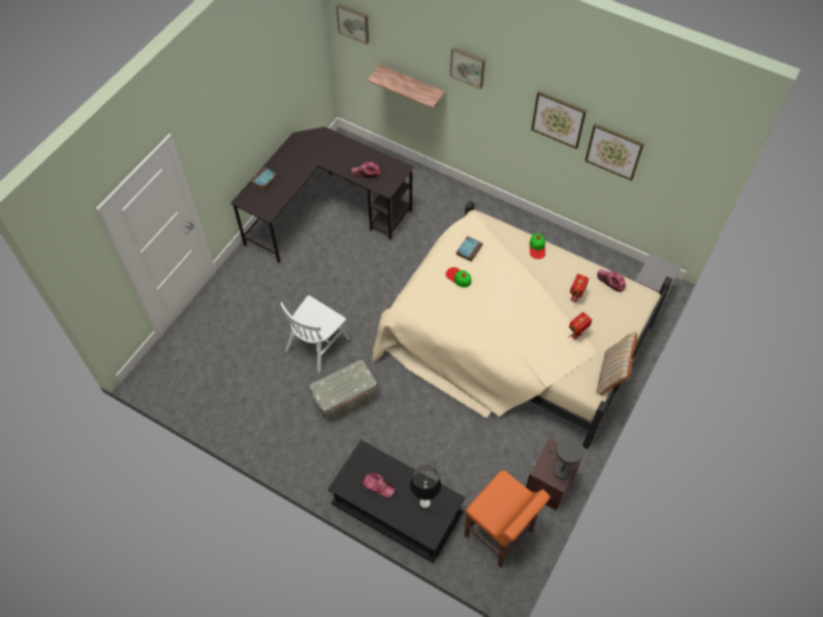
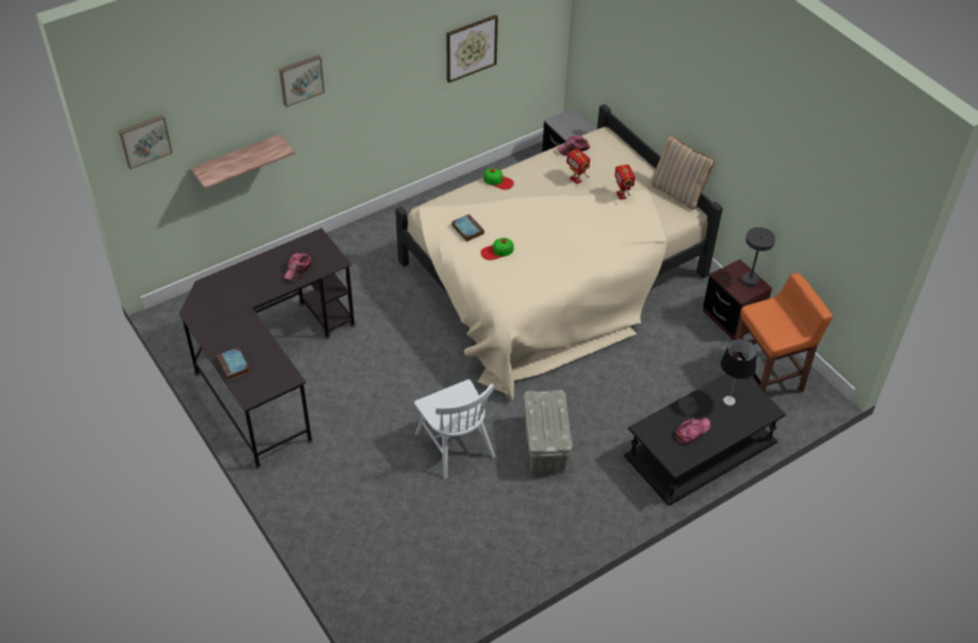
camera: 65 degrees left, 10 degrees down
picture [531,91,586,149] -> none

